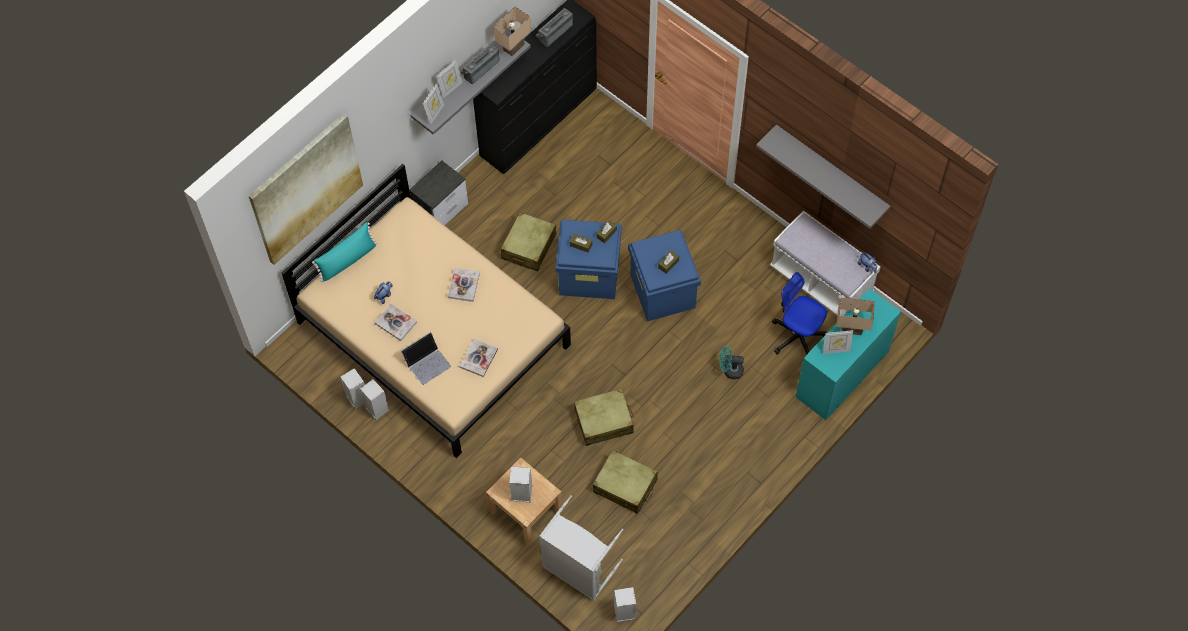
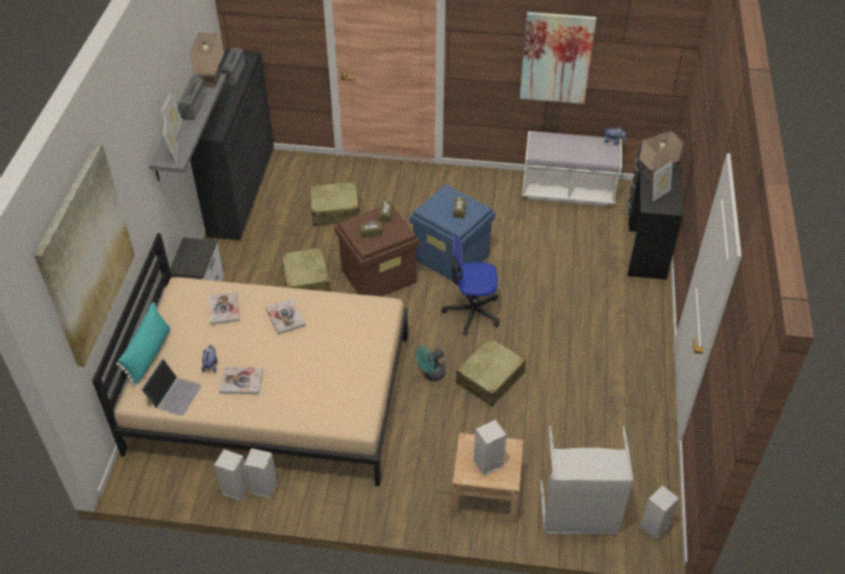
camera: 35 degrees left, 15 degrees down
laptop [401,332,451,385] -> laptop moved to [141,358,202,416]
book [460,339,498,377] -> book moved to [208,292,240,325]
blue storage box [555,220,622,299] -> brown storage box [335,207,420,297]
beige suitcase [593,450,658,514] -> beige suitcase moved to [310,181,363,226]
turquoise fan [719,346,744,379] -> turquoise fan moved to [416,346,445,381]
grey shelf [756,124,890,229] -> picture [520,12,596,104]
office chair [772,272,828,354] -> office chair moved to [441,234,500,335]
turquoise desk [796,288,901,420] -> black desk [627,144,683,280]

